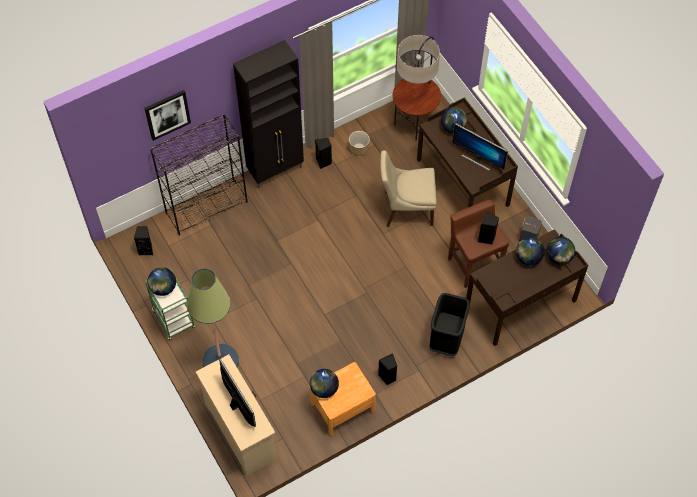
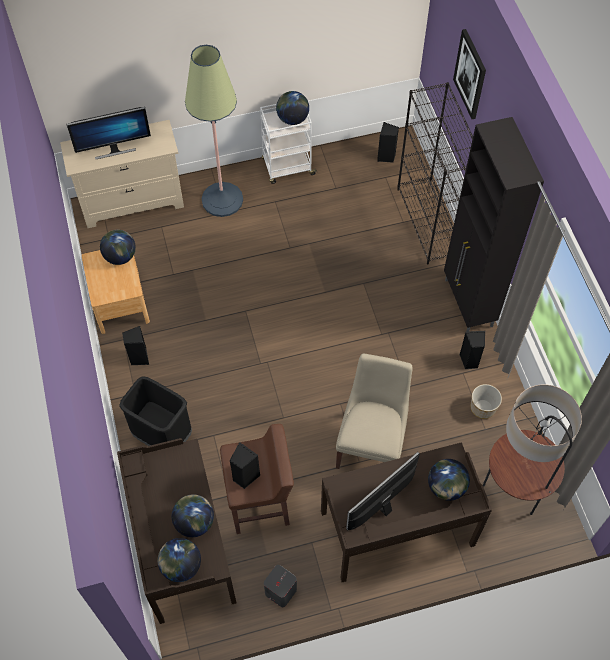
camera: 105 degrees right, 0 degrees up
green cart [145,268,196,340] -> white cart [260,104,317,184]

